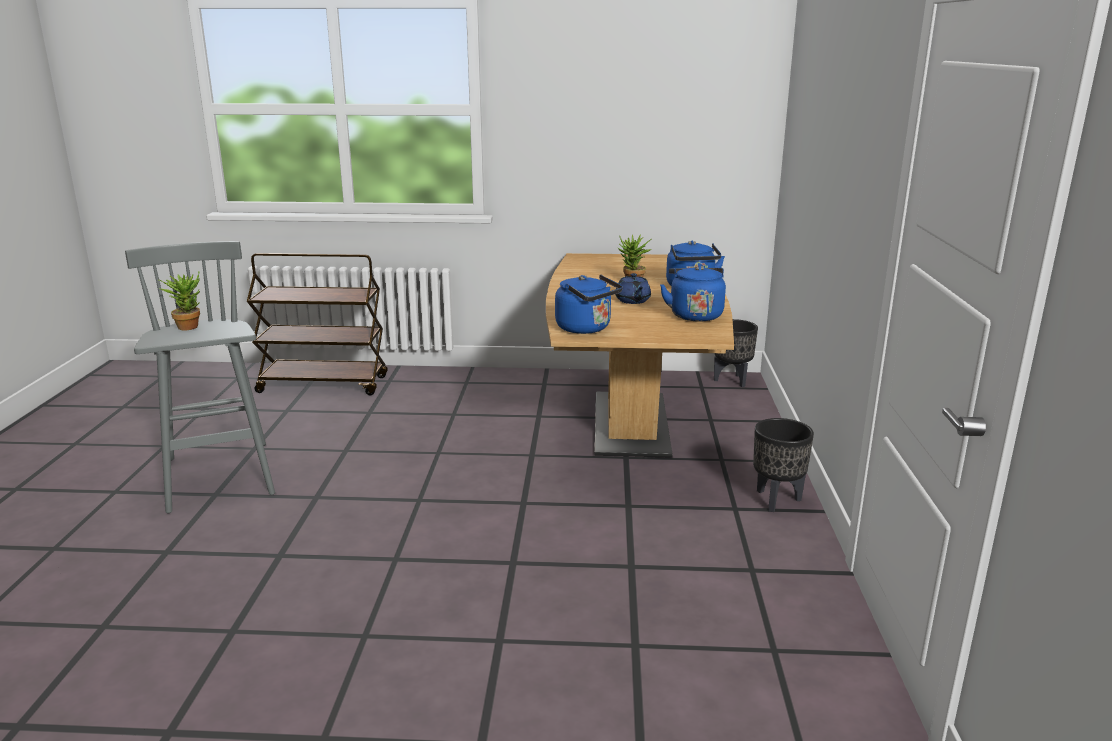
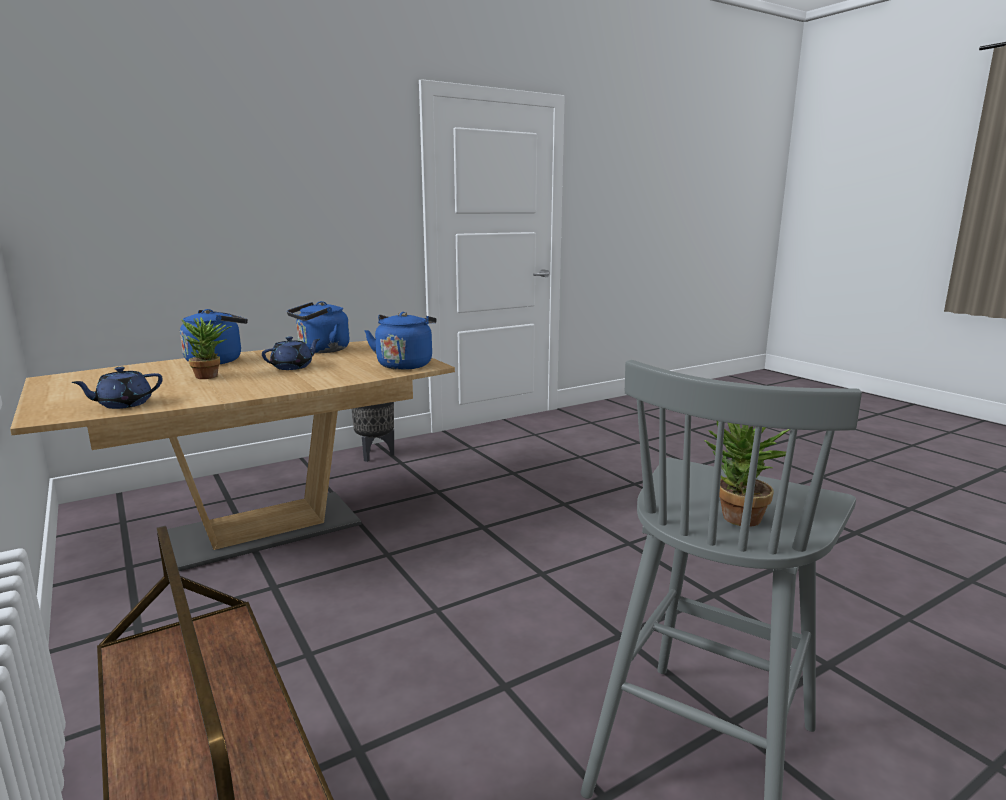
camera: 125 degrees left, 5 degrees down
black planter [714,319,758,387] -> none
none -> blue teapot [71,367,163,409]

